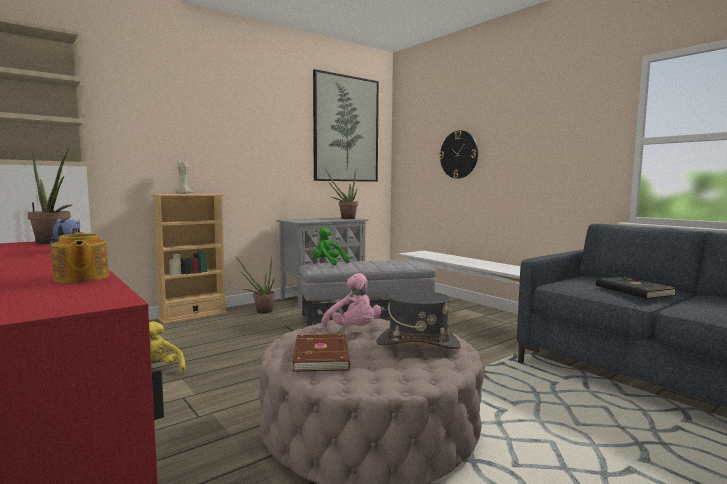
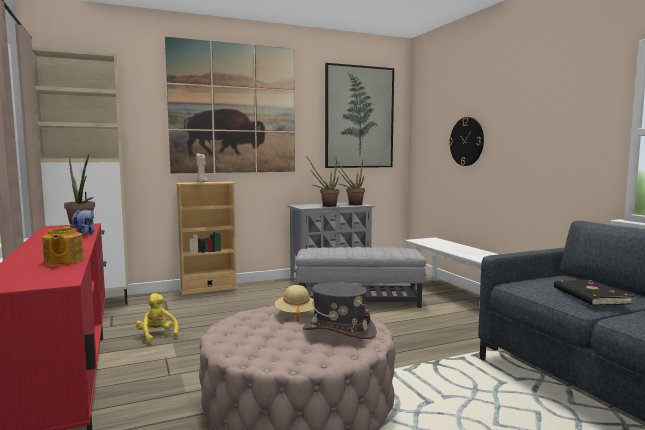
camera: 15 degrees right, 0 degrees up
potted plant [236,257,275,314] -> potted plant moved to [306,156,339,207]
brown book [292,334,350,372] -> none
green plush toy [313,227,349,265] -> none
pink plush toy [322,273,381,327] -> beige hat [275,285,314,322]
none -> picture [165,37,295,173]

